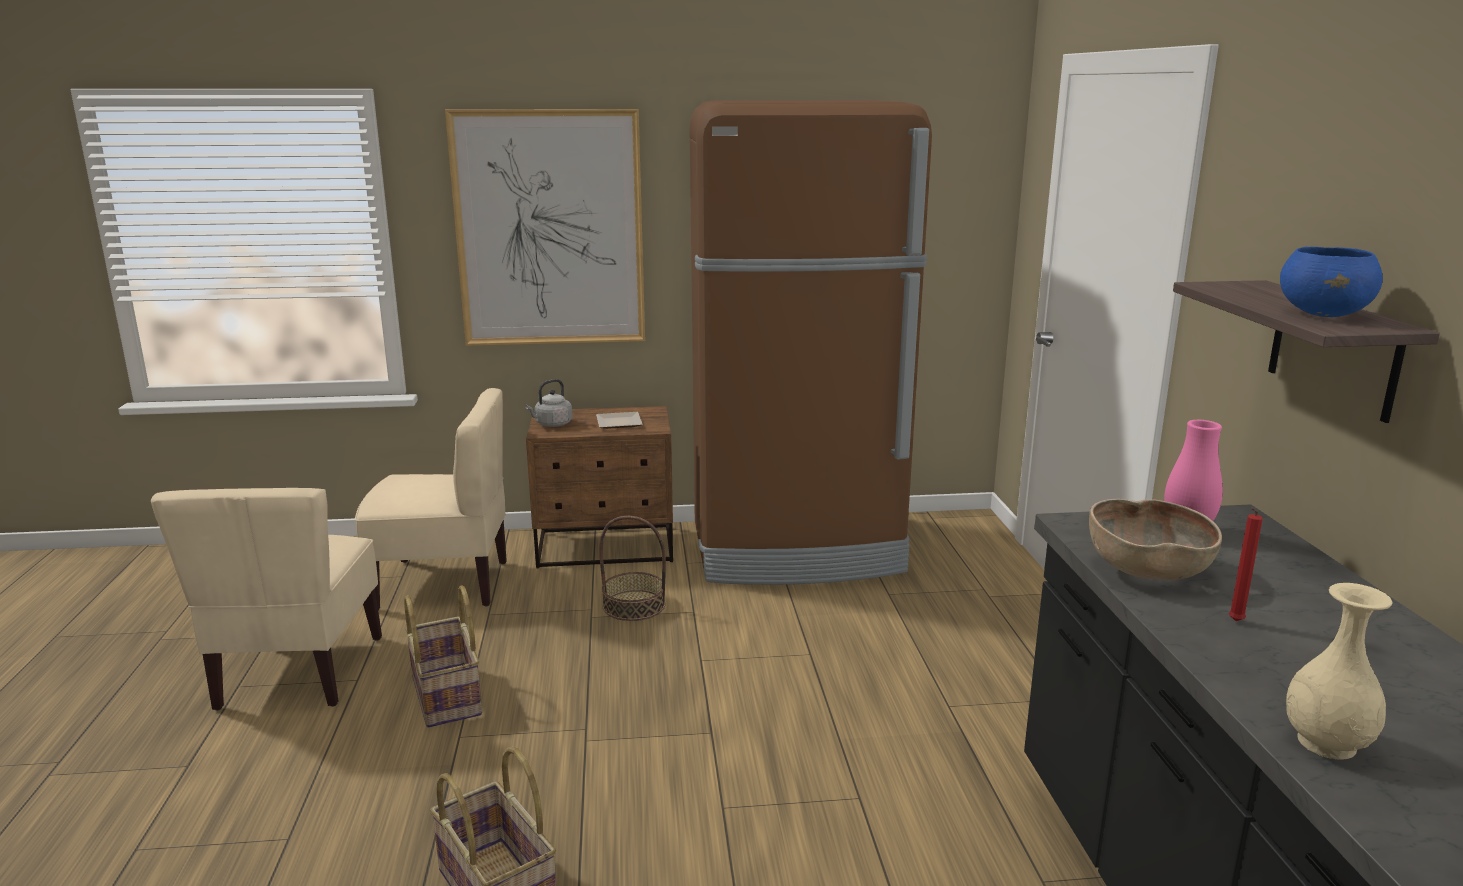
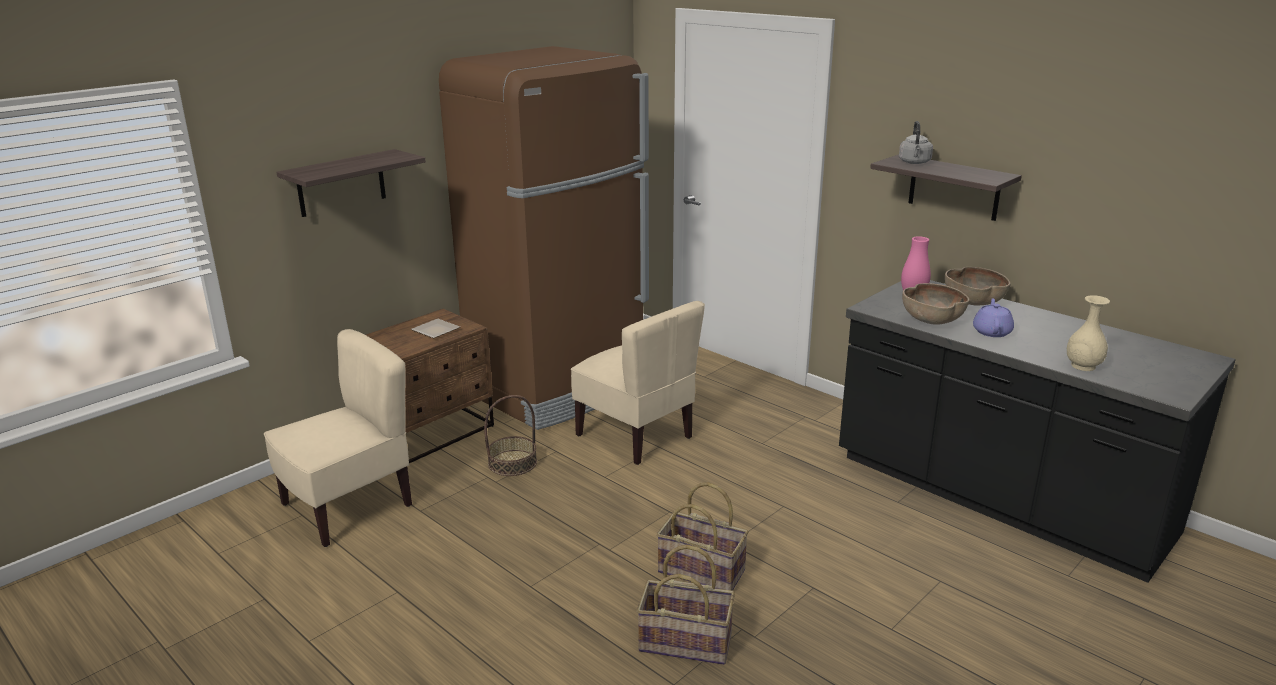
camera: 40 degrees left, 5 degrees up
beige chair [151,488,382,710] -> beige chair moved to [571,301,705,465]
basket [404,585,482,728] -> basket moved to [657,482,748,591]
picture [445,109,645,346] -> shelf [277,149,426,217]
grey kettle [525,379,573,427] -> grey kettle moved to [899,121,933,164]
red candle [1228,508,1263,621] -> purple teapot [973,298,1014,337]
blue bowl [1280,247,1383,317] -> none
none -> brown bowl [945,267,1010,306]

